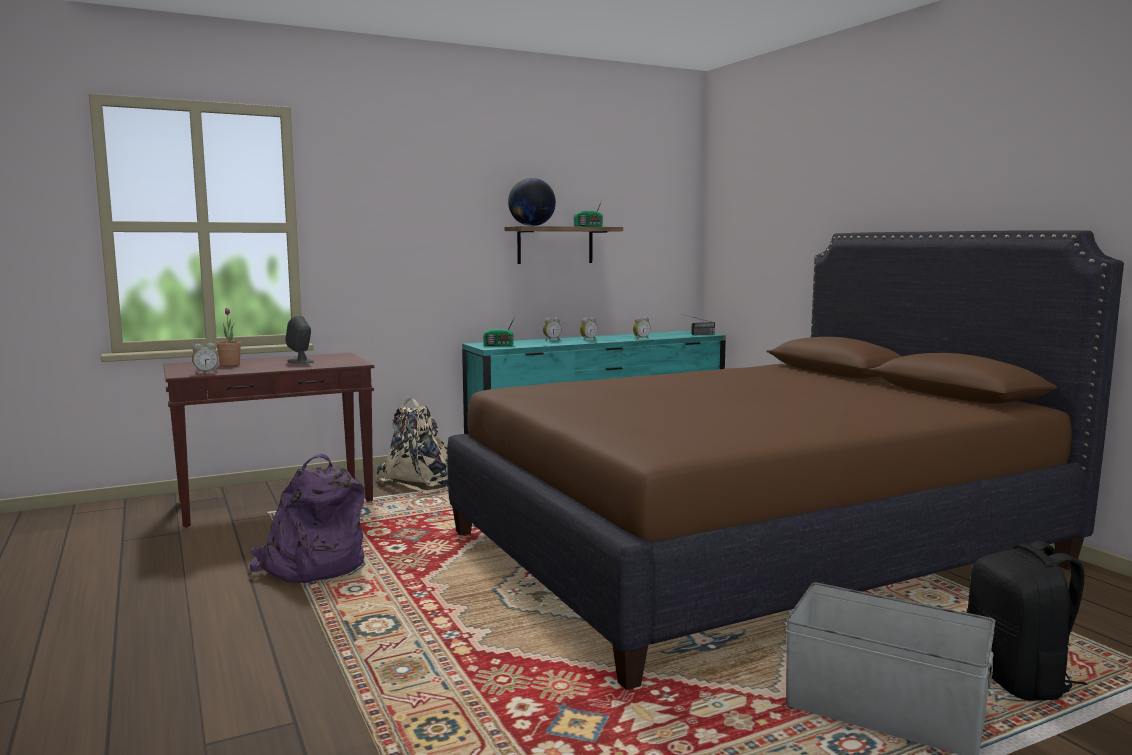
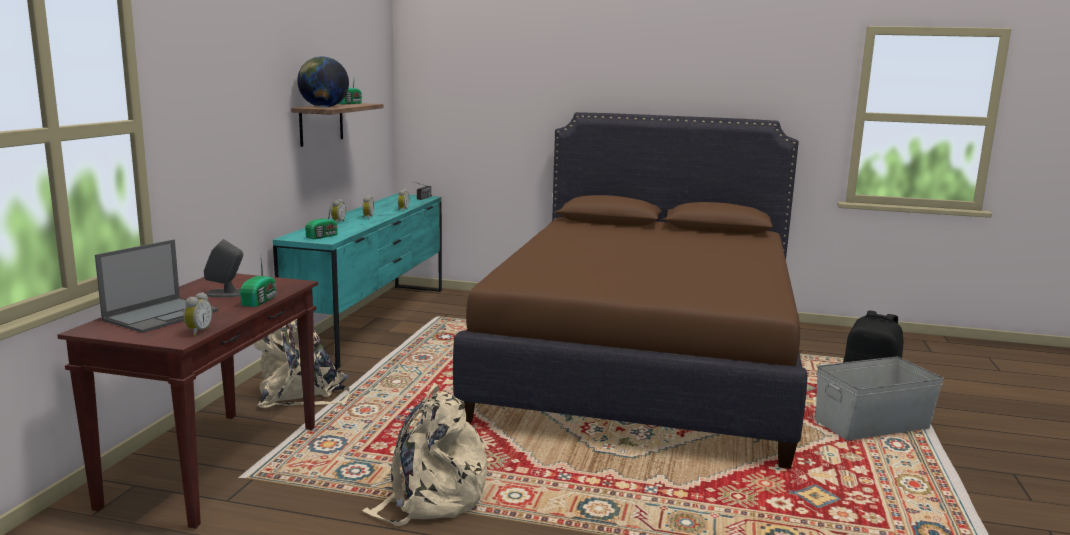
camera: 50 degrees left, 5 degrees up
potted plant [217,308,241,366] -> laptop [95,240,218,333]
purple backpack [249,454,365,583] -> beige backpack [362,383,487,526]
none -> radio [240,258,277,307]

